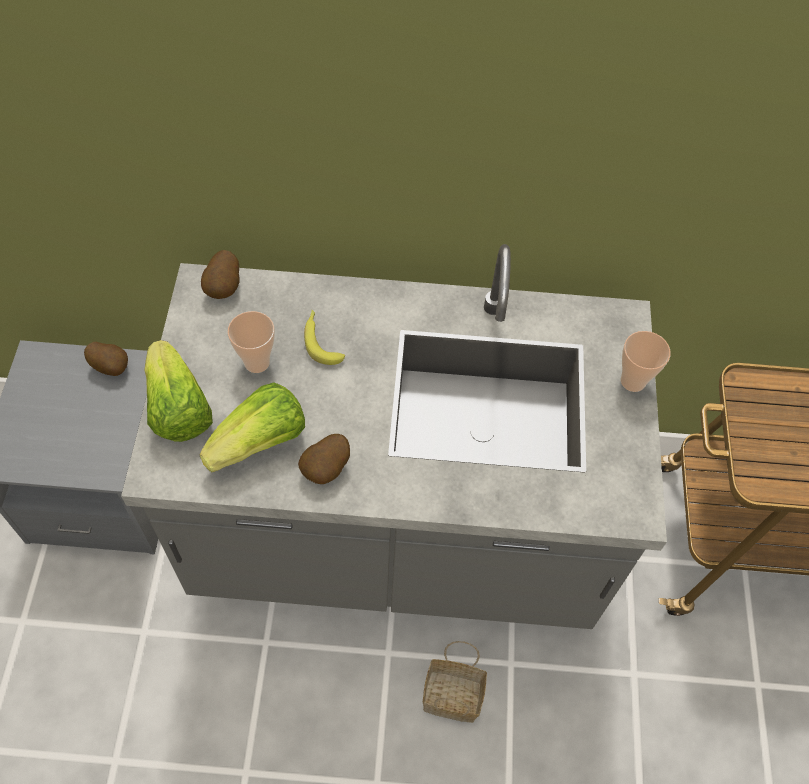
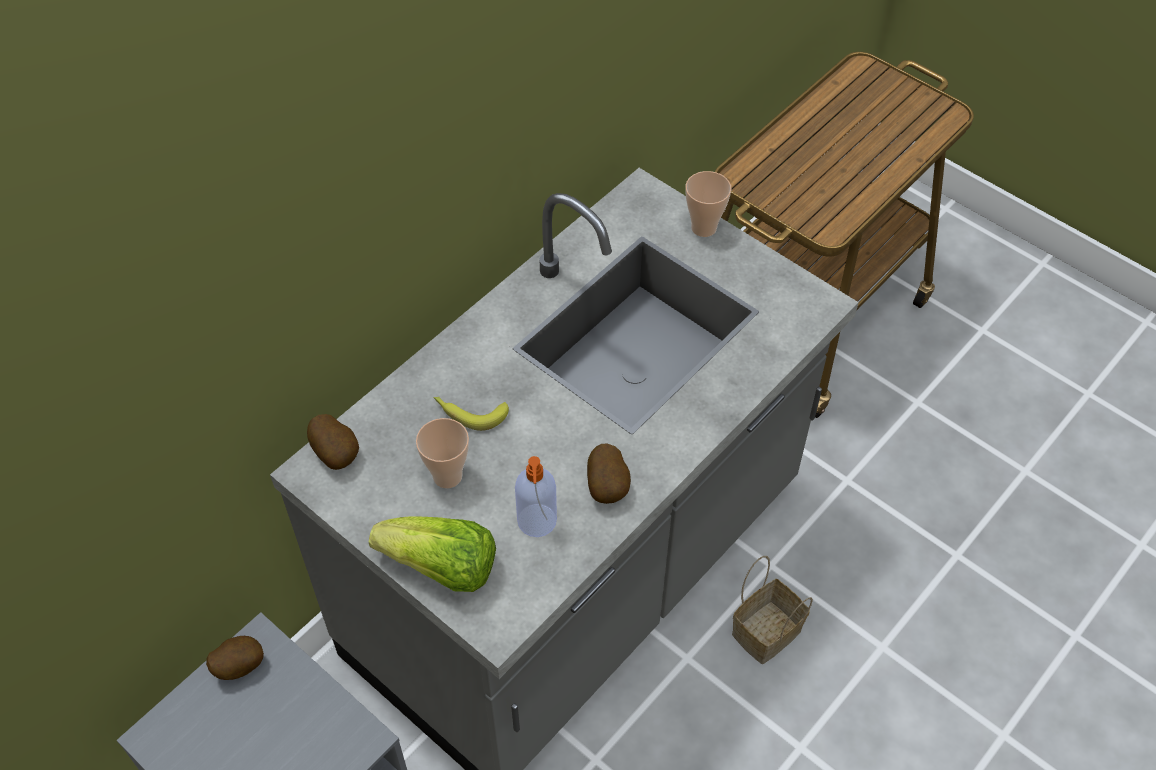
camera: 50 degrees left, 5 degrees down
lettuce [199,382,305,472] -> soap dispenser [515,456,557,537]

